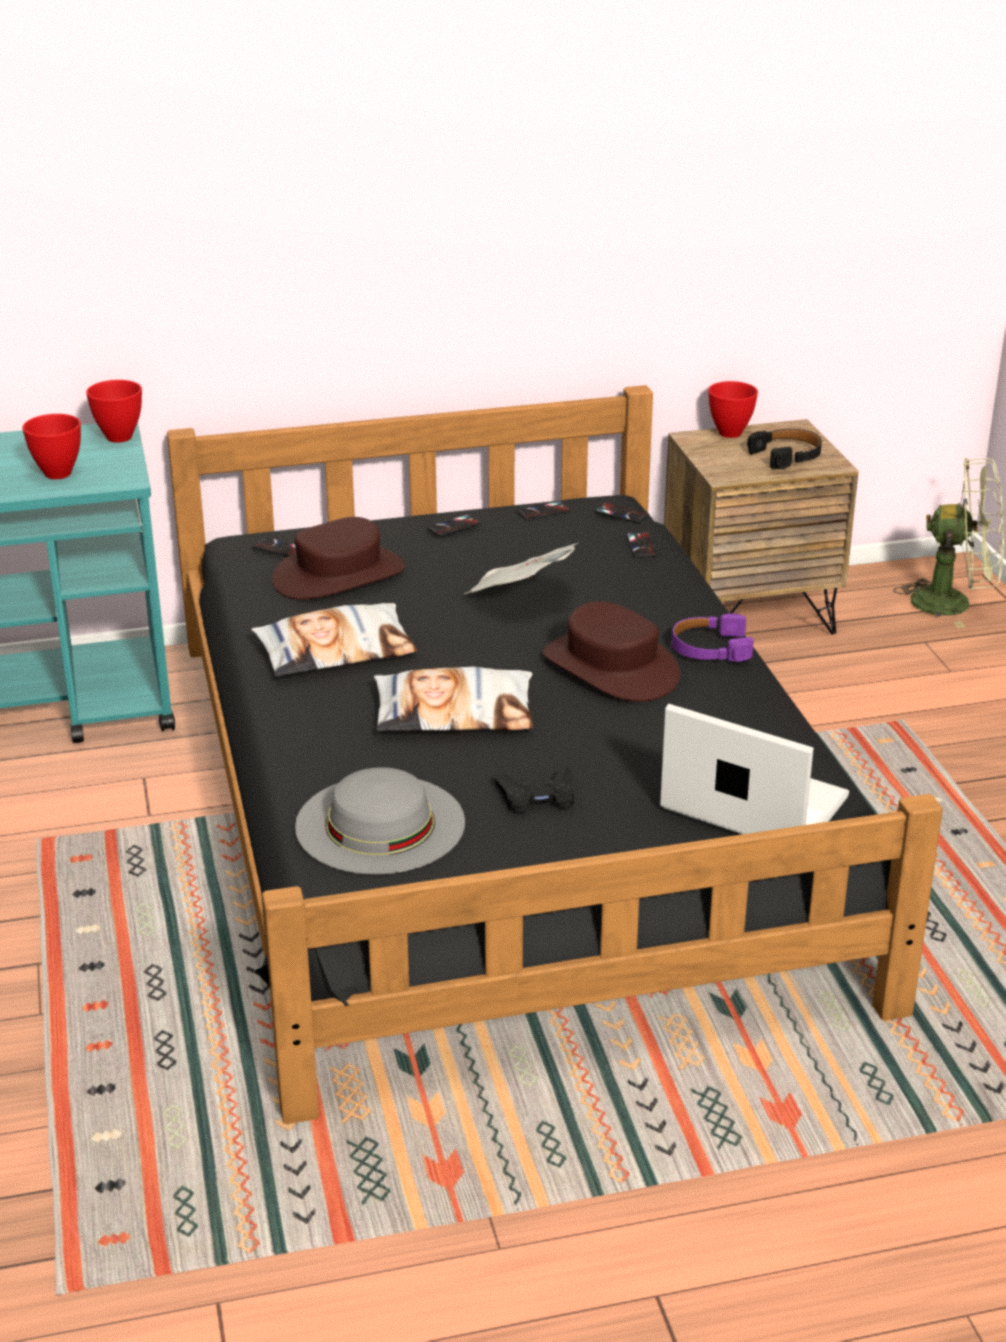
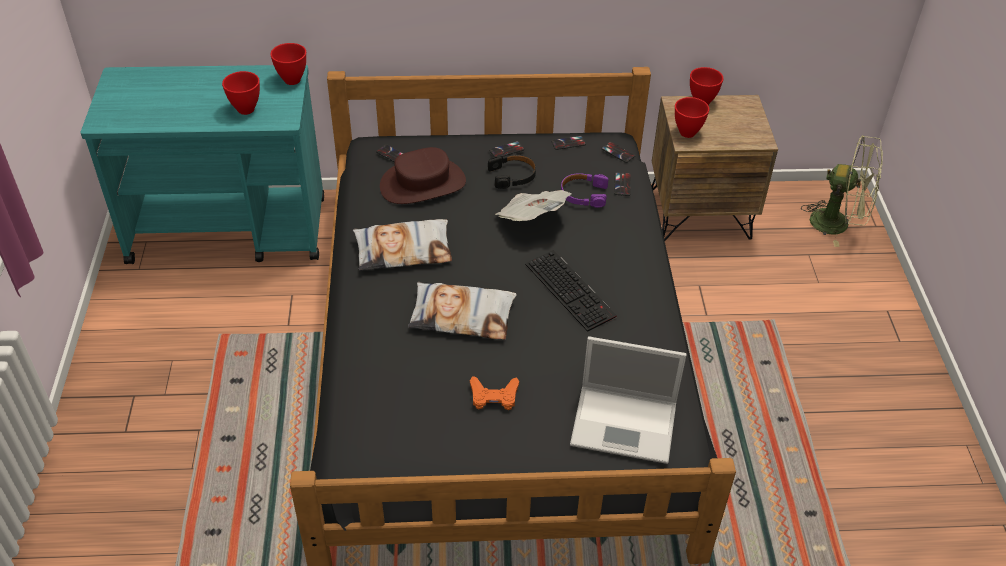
camera: 10 degrees right, 15 degrees up
grey hat [295,767,465,874] -> none
black game controller [495,766,574,814] -> orange game controller [470,376,519,410]
brown hat [543,601,680,702] -> keyboard [525,250,617,332]
laptop [660,704,849,834] -> laptop turned 150 degrees clockwise [570,336,687,464]
purple headphones [672,613,753,662] -> purple headphones moved to [561,173,609,208]
black headphones [747,429,822,469] -> black headphones moved to [488,155,536,189]
none -> red bowl [675,97,709,138]

